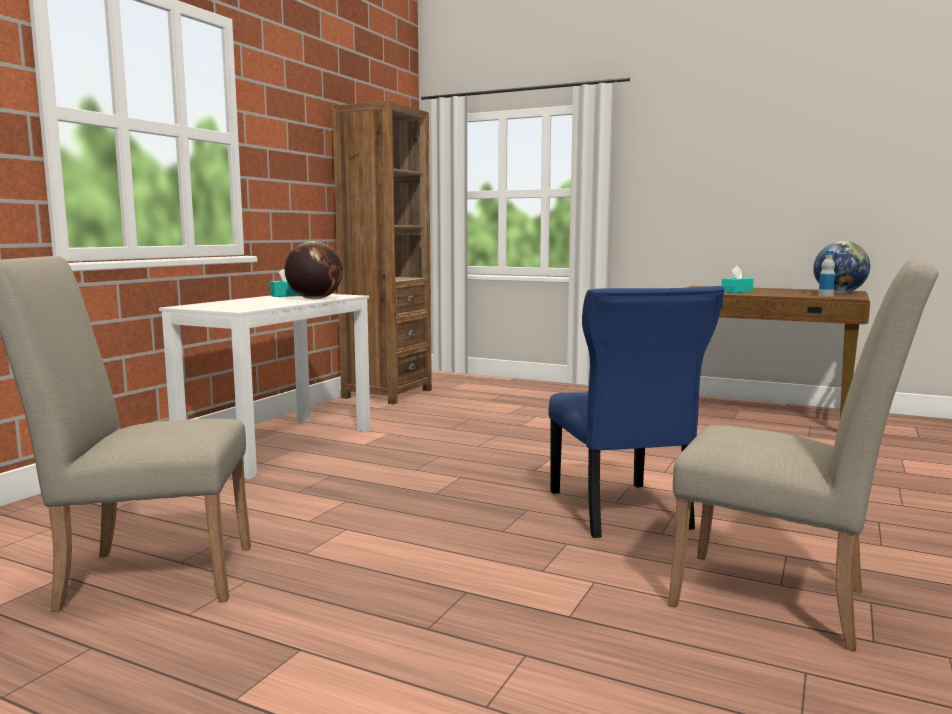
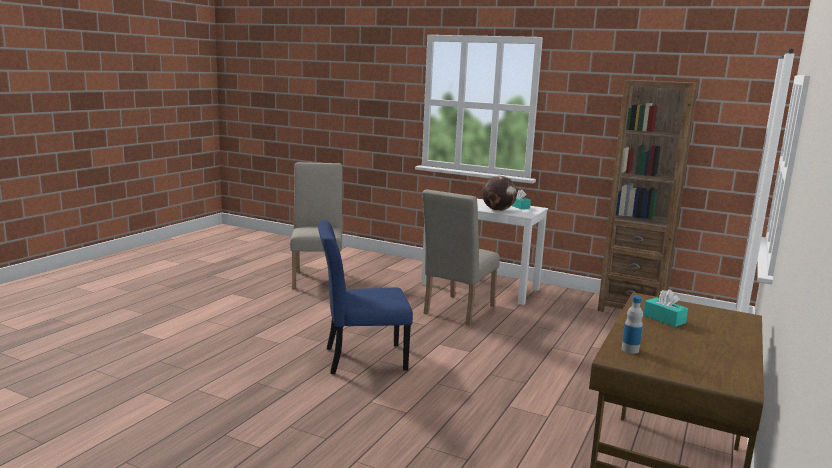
camera: 90 degrees right, 5 degrees up
beige chair [668,259,939,651] -> beige chair moved to [422,189,500,325]
globe [813,241,870,293] -> none

